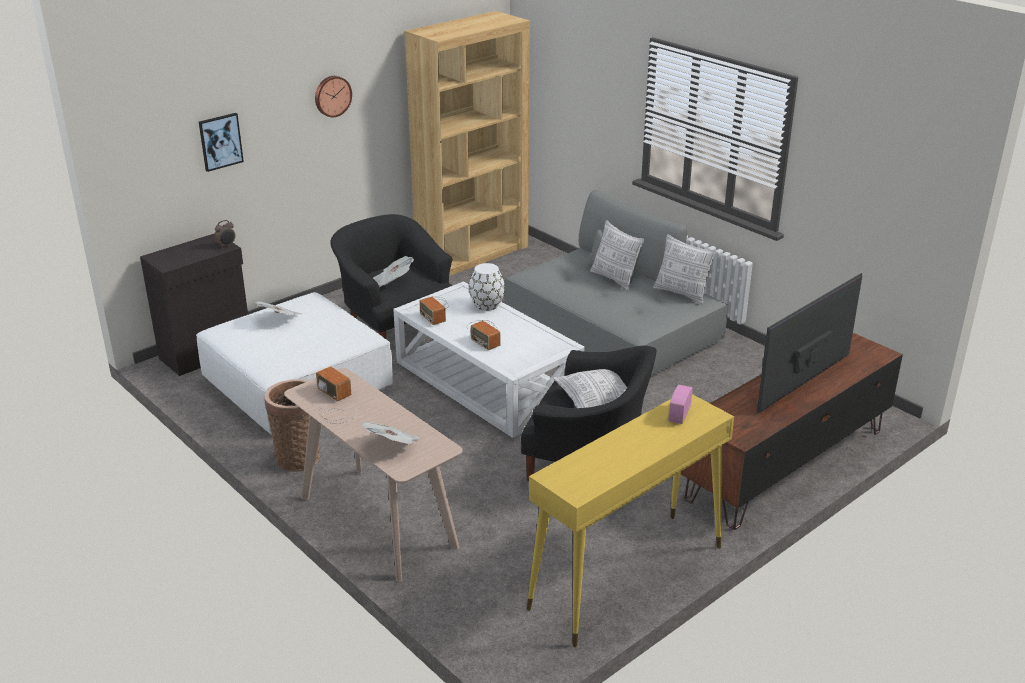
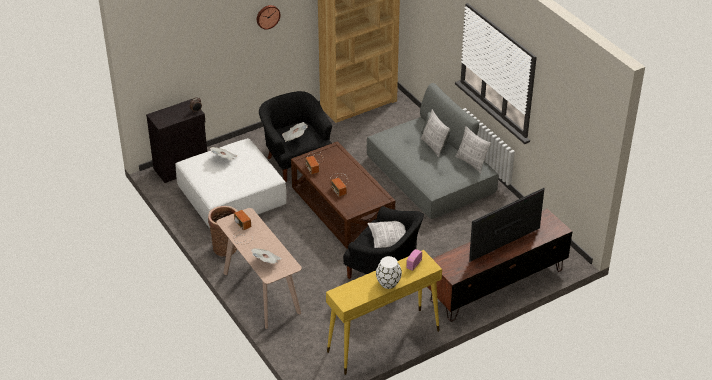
camera: 10 degrees right, 10 degrees up
picture [199,113,244,172] -> none
white coffee table [393,281,585,438] -> brown coffee table [291,141,395,249]
white vase [469,263,505,311] -> white vase moved to [376,256,402,289]

